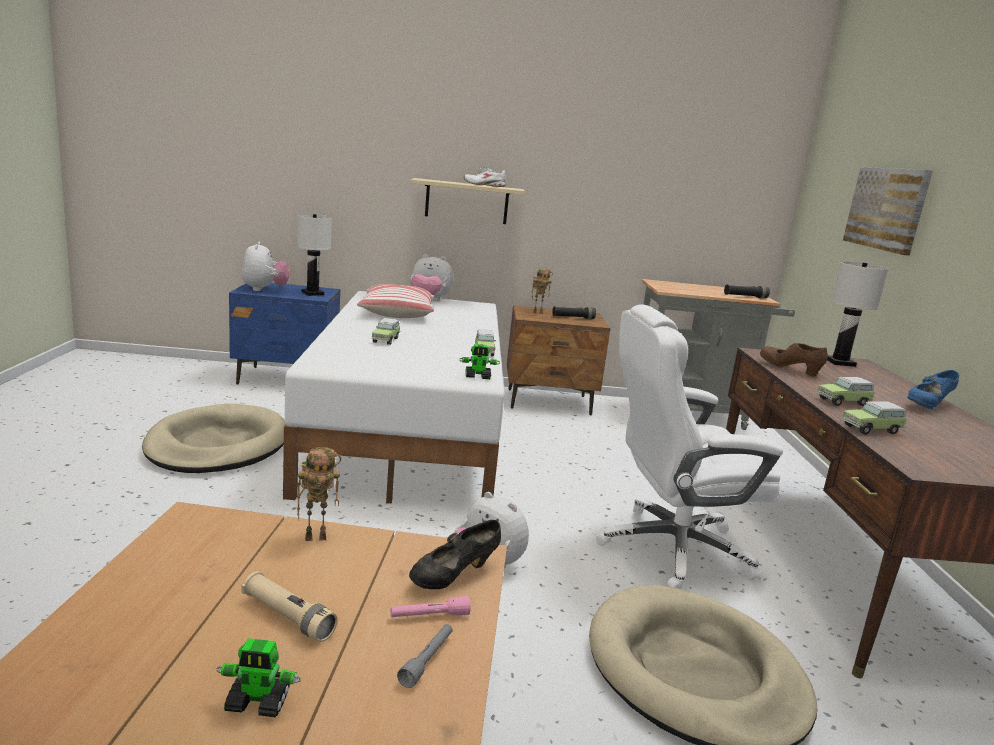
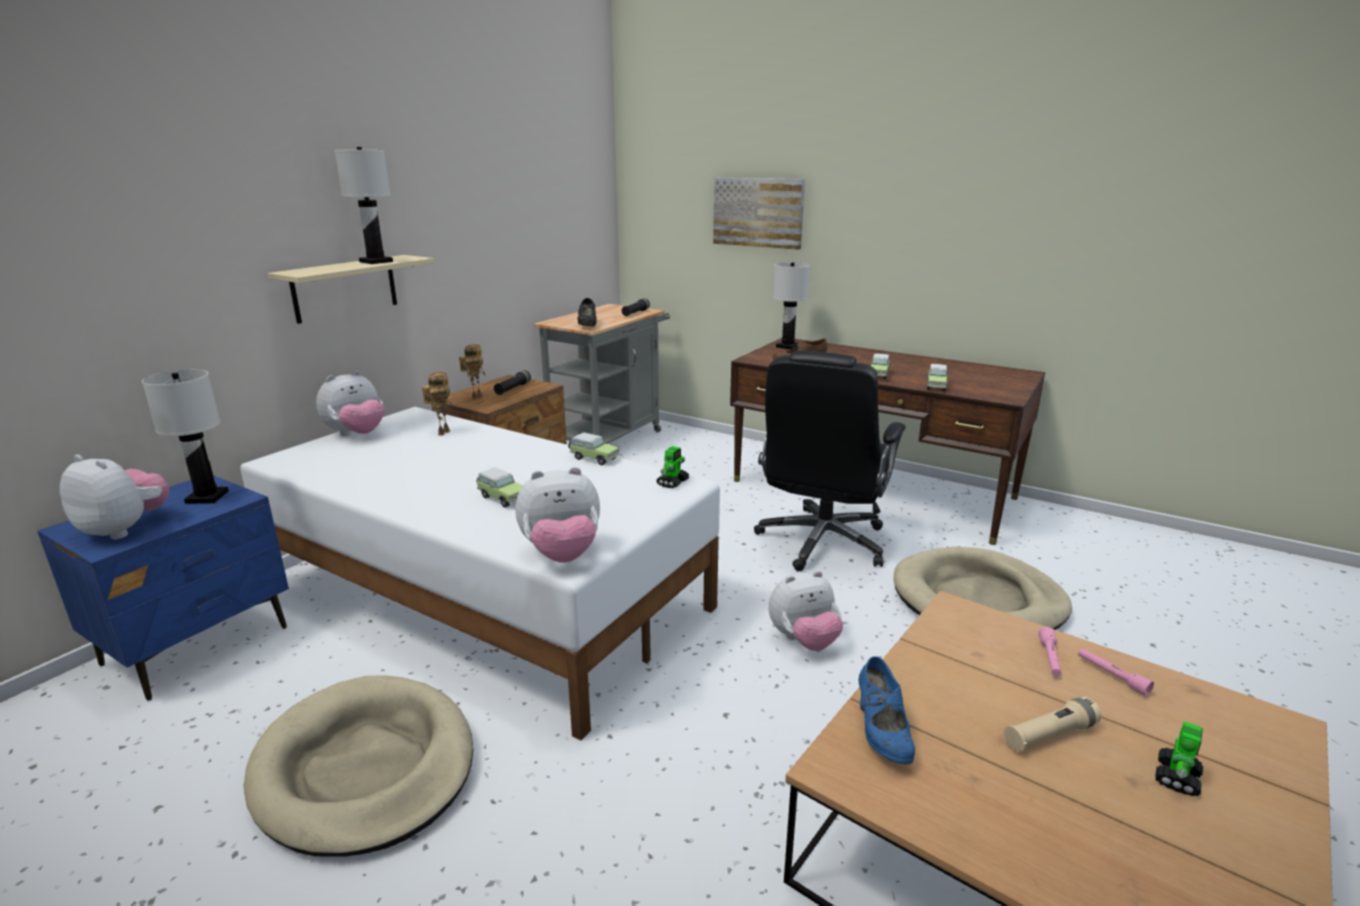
camera: 55 degrees left, 5 degrees up
toy robot [297,448,341,541] -> toy robot moved to [422,372,453,436]
pillow [357,284,435,318] -> none
grey flashlight [397,624,453,688] -> pink flashlight [1078,648,1154,697]
black shoe [409,520,501,589] -> black shoe moved to [577,298,597,327]
white shoe [464,167,506,187] -> white table lamp [334,147,393,264]
white office chair [596,305,783,589] -> black office chair [754,350,906,571]
blue shoe [907,370,959,409] -> blue shoe moved to [859,656,915,764]
none -> plush toy [515,467,600,563]

